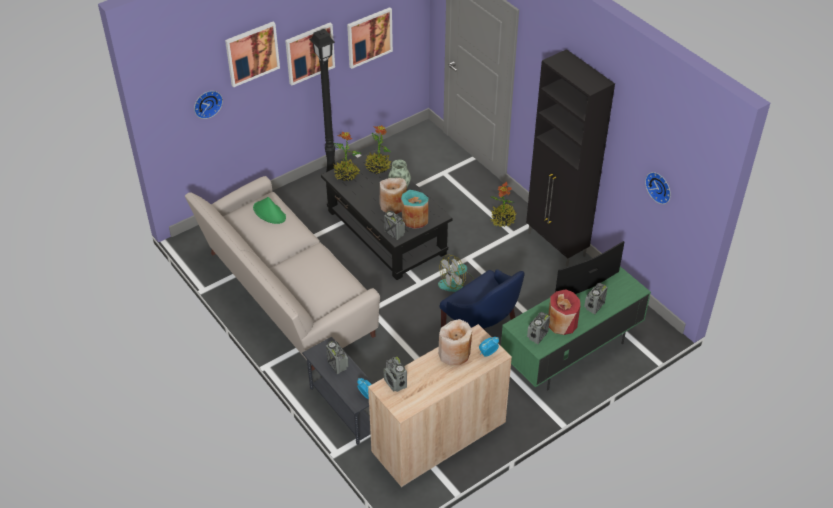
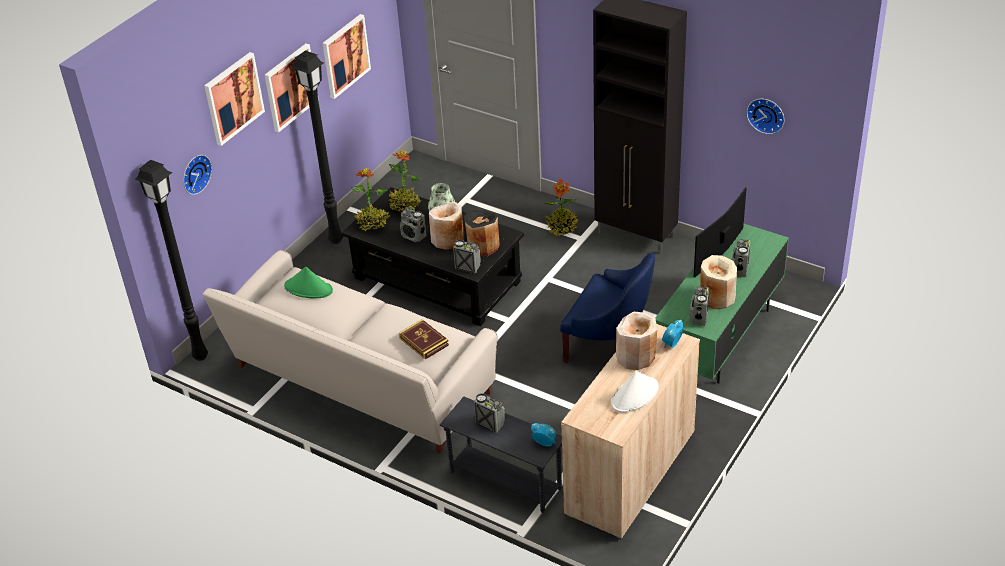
camera: 20 degrees left, 5 degrees down
radio [383,356,407,392] -> radio moved to [400,206,427,242]
turquoise vase [401,190,429,229] -> black vase [463,211,500,256]
fan [438,255,474,292] -> none
red vase [548,289,580,335] -> beige vase [700,255,737,309]
none -> black floor lamp [135,160,208,361]
none -> book [399,319,449,360]
none -> white hat [611,371,659,413]

